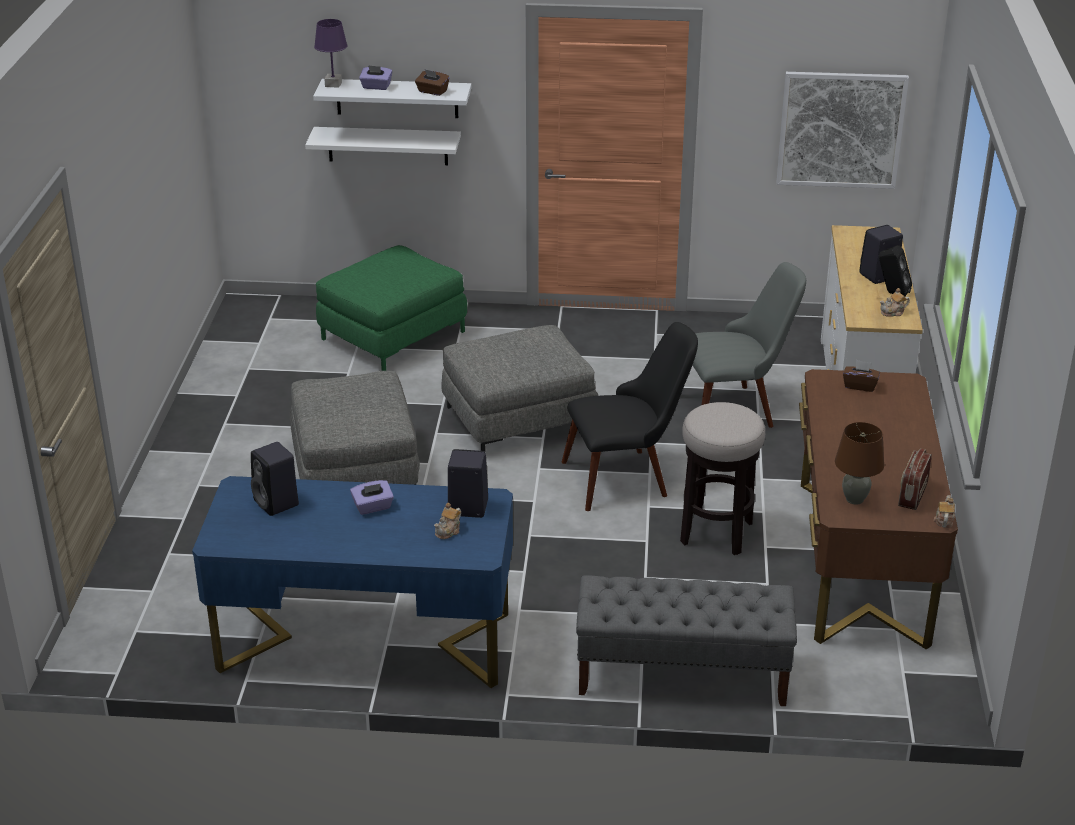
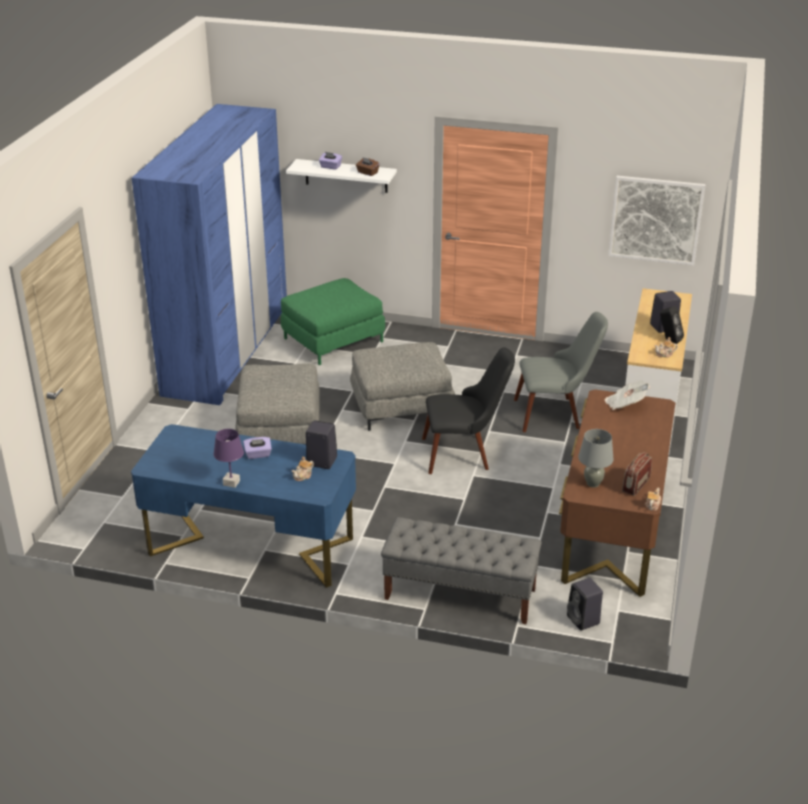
camera: 10 degrees right, 0 degrees up
black speaker [251,442,299,516] -> black speaker moved to [567,578,603,631]
white shelf [305,127,461,165] -> none
purple table lamp [314,19,348,88] -> purple table lamp moved to [213,429,244,488]
stool [680,402,765,555] -> none
brown table lamp [835,422,884,505] -> grey table lamp [578,429,614,488]
brown tissue box [843,360,880,392] -> newspaper [605,380,650,410]
none -> blue wardrobe [132,104,287,405]

